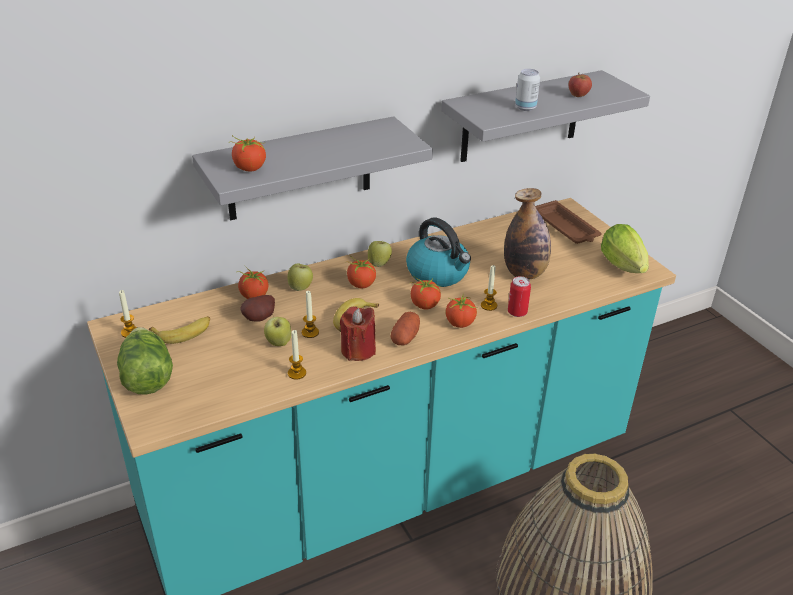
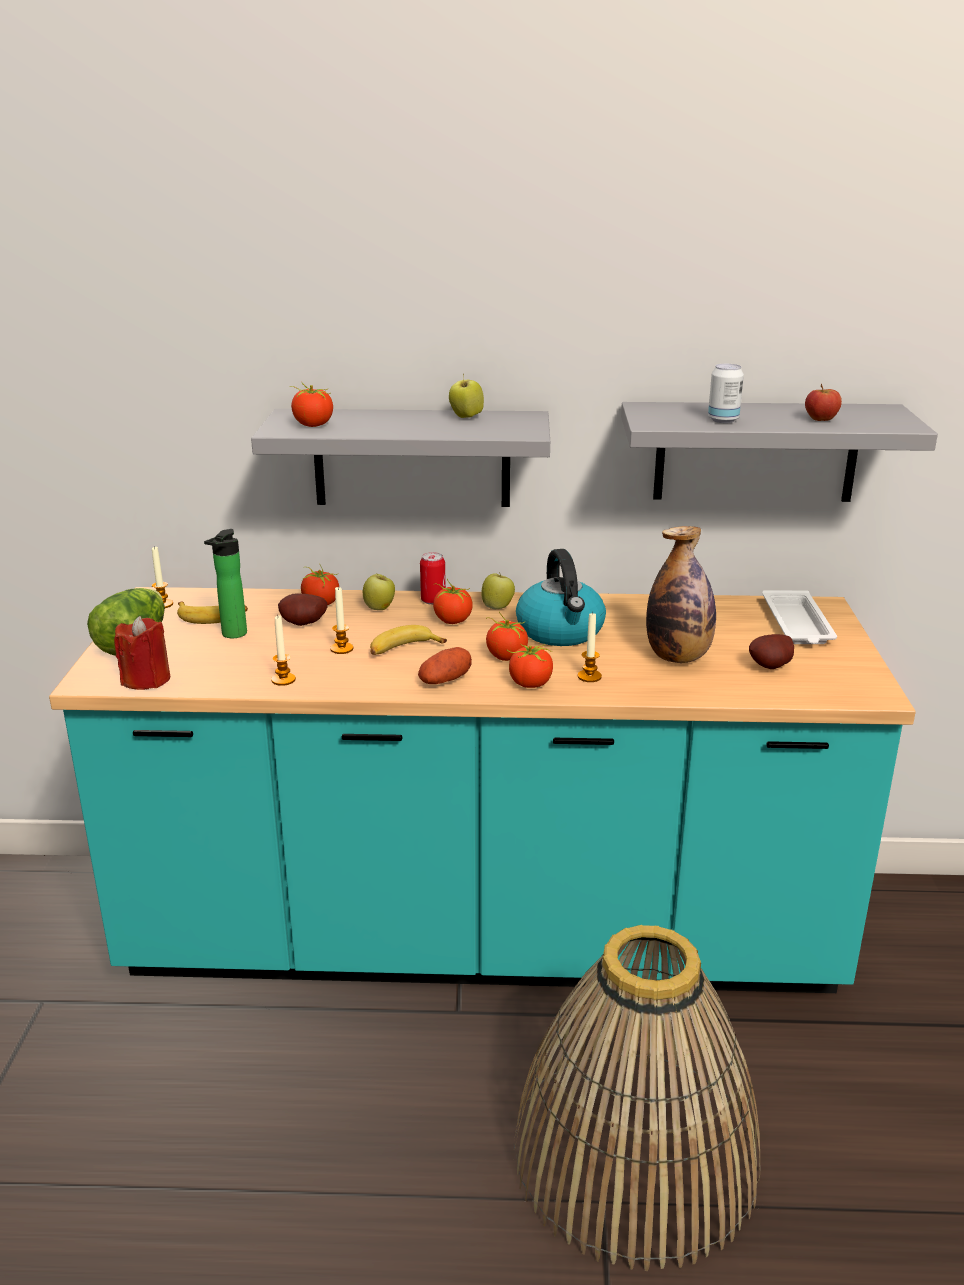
camera: 30 degrees right, 10 degrees down
apple [264,315,291,346] -> apple moved to [449,374,484,418]
red candle [340,306,376,361] -> red candle moved to [114,616,170,690]
can [508,276,531,317] -> can moved to [420,552,446,605]
brown tray [535,200,601,244] -> white tray [762,590,837,644]
lettuce [601,224,649,273] -> none
none -> bottle [204,529,247,638]
none -> potato [749,634,794,669]

